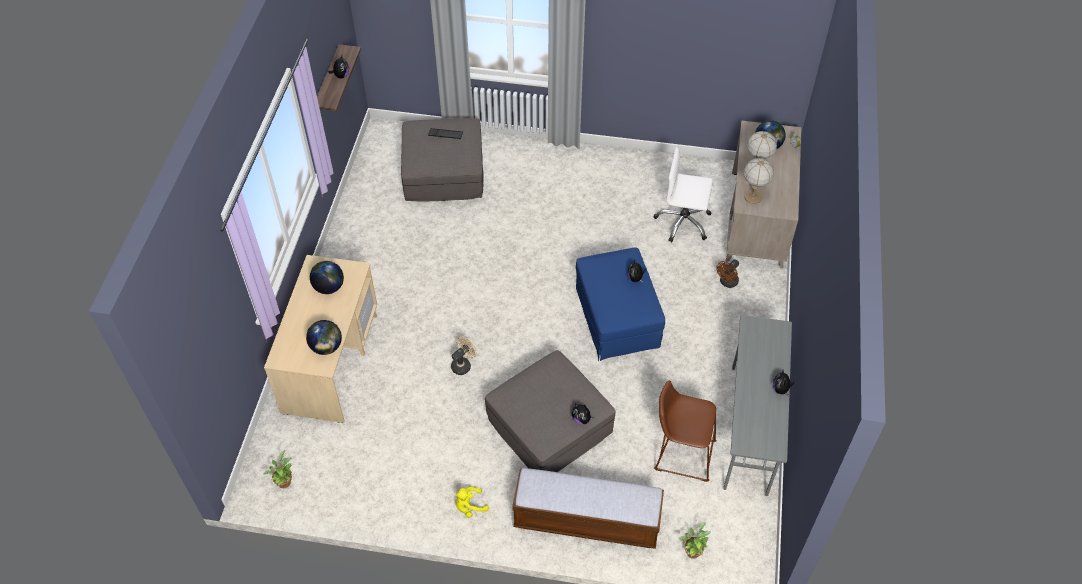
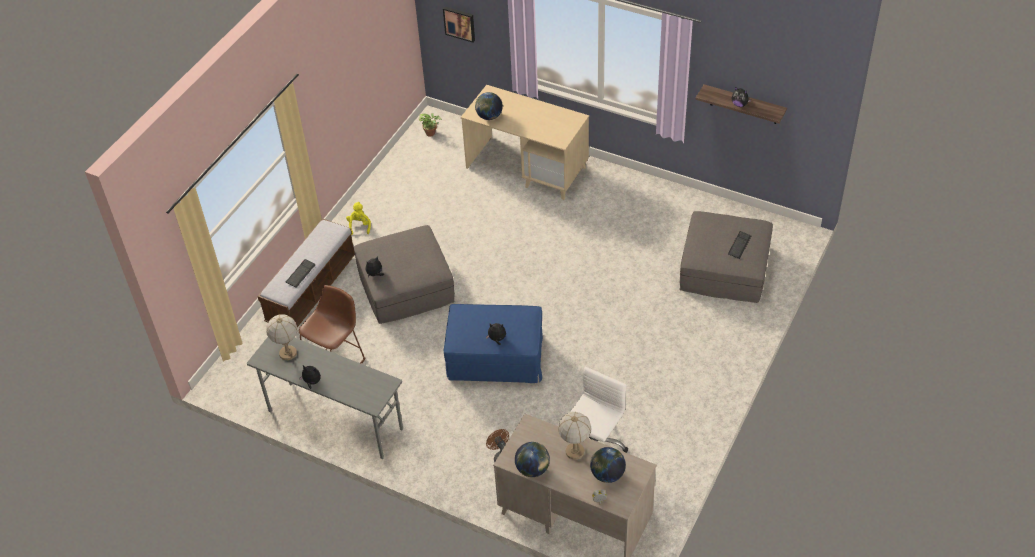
camera: 110 degrees right, 5 degrees down
globe [310,261,344,294] -> globe moved to [515,442,550,477]
beige fan [451,337,477,375] -> none
potted plant [678,522,711,559] -> none
table lamp [744,158,774,204] -> table lamp moved to [266,314,297,360]
none -> keyboard [286,259,316,288]
none -> picture [443,7,475,43]

